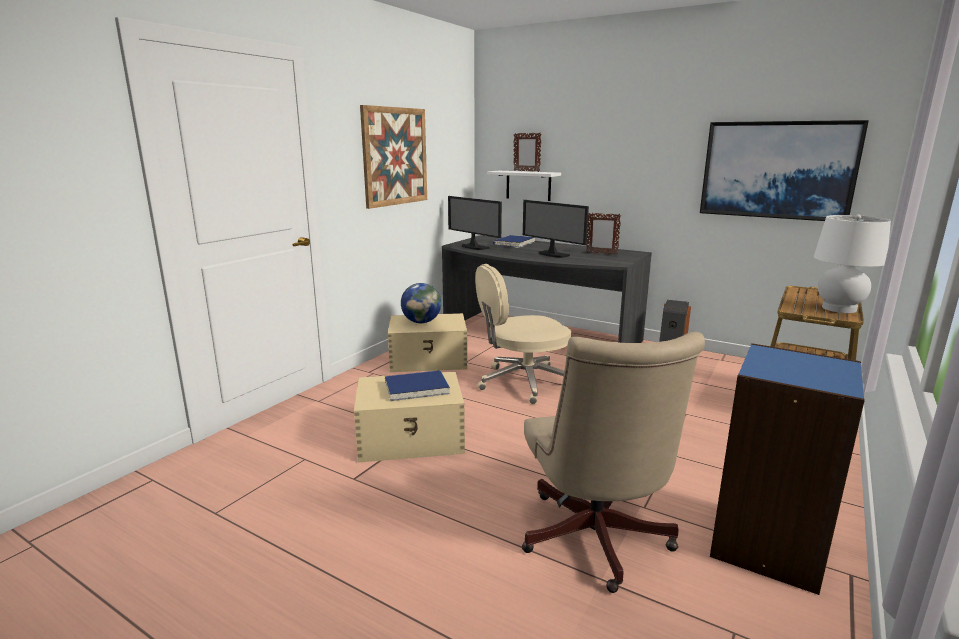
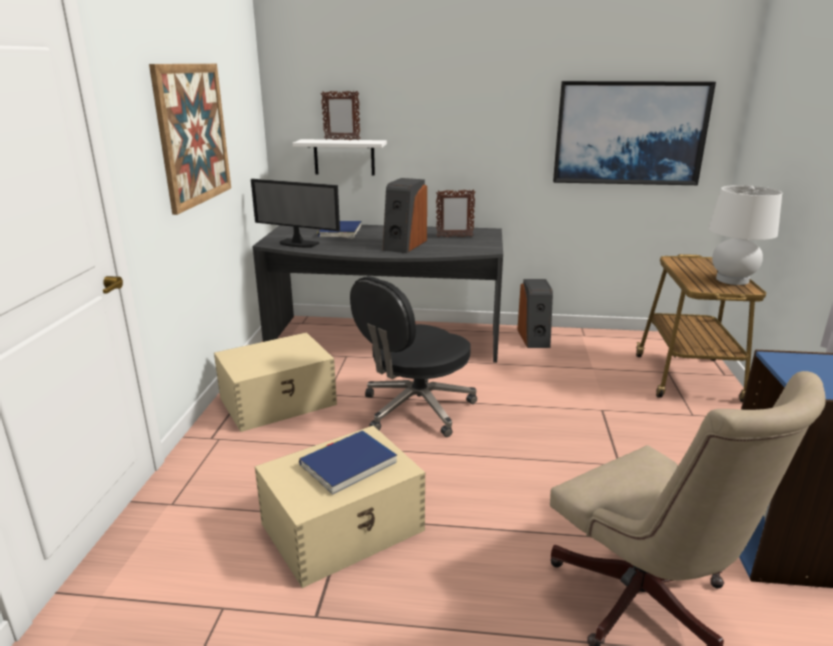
camera: 25 degrees left, 5 degrees up
globe [401,283,441,323] -> none
beige office chair [475,264,571,404] -> black office chair [350,276,477,437]
monitor [523,200,589,258] -> speaker [383,178,427,253]

